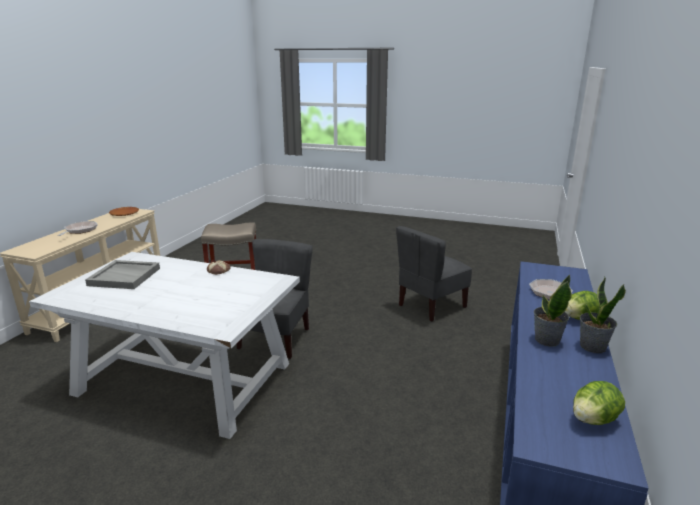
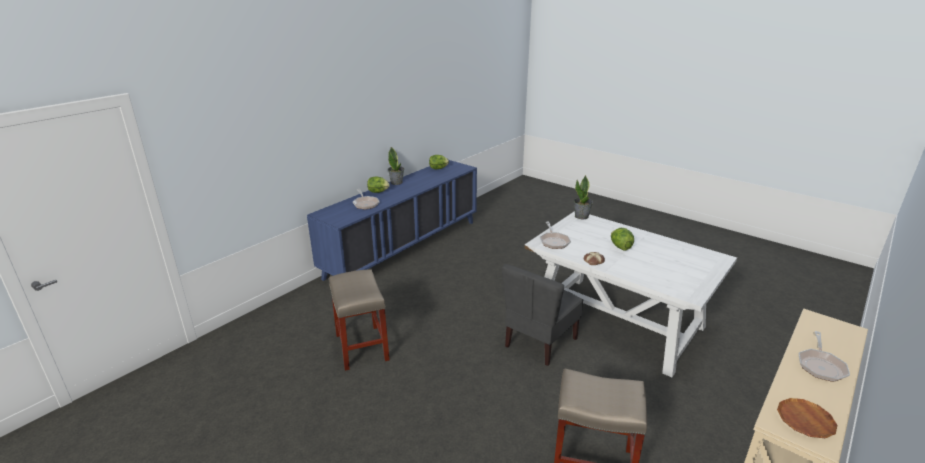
camera: 160 degrees left, 5 degrees up
grey tray [85,260,160,289] -> none
grey chair [396,226,472,322] -> beige stool [329,269,390,371]
potted plant [534,275,572,347] -> potted plant moved to [574,175,593,219]
none -> frying pan [540,222,571,249]
none -> lettuce [611,228,634,251]

